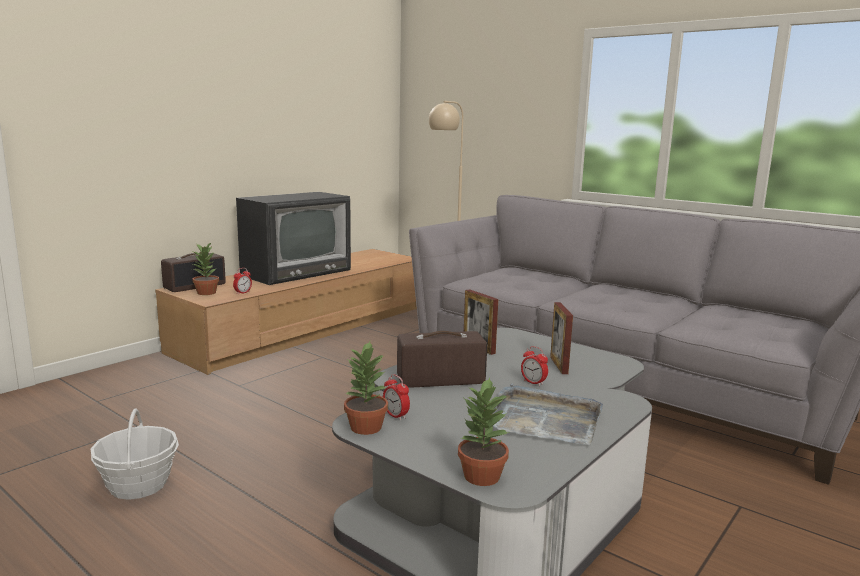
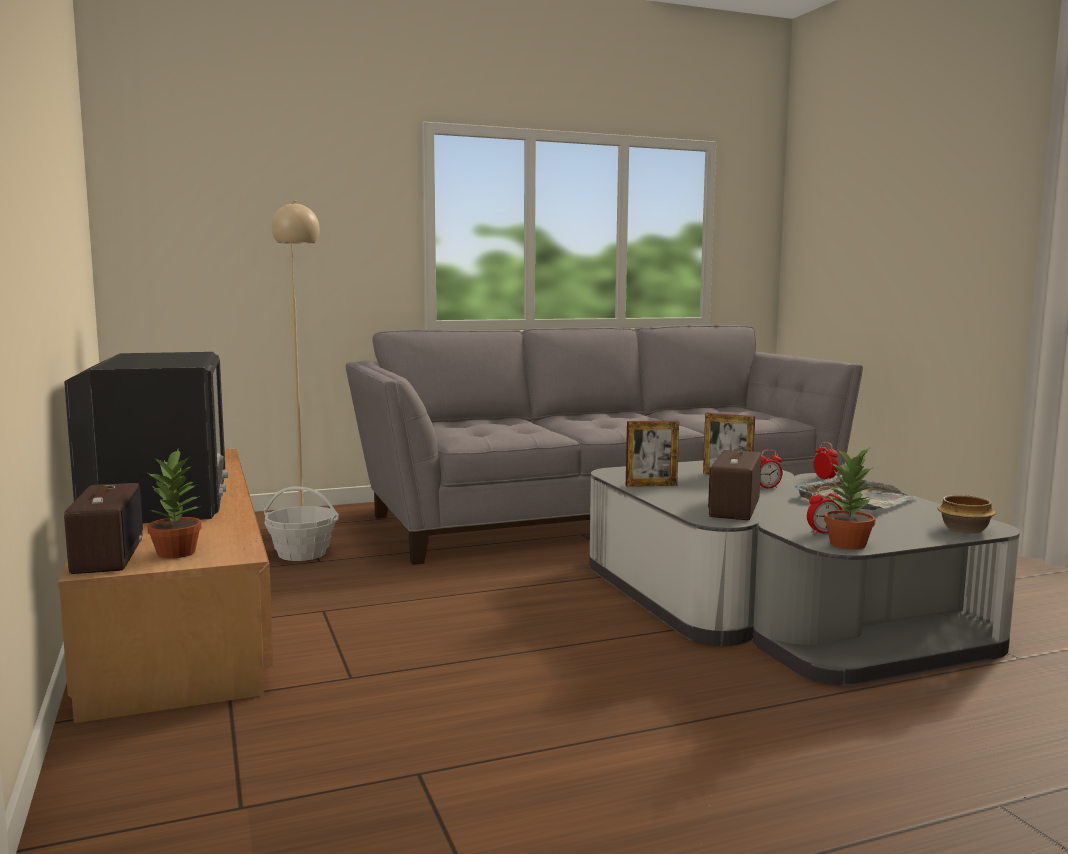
camera: 60 degrees left, 5 degrees down
basket [91,408,179,500] -> basket moved to [264,487,339,561]
alarm clock [233,268,252,294] -> alarm clock moved to [814,442,838,479]
potted plant [458,377,510,486] -> bowl [938,495,996,533]

